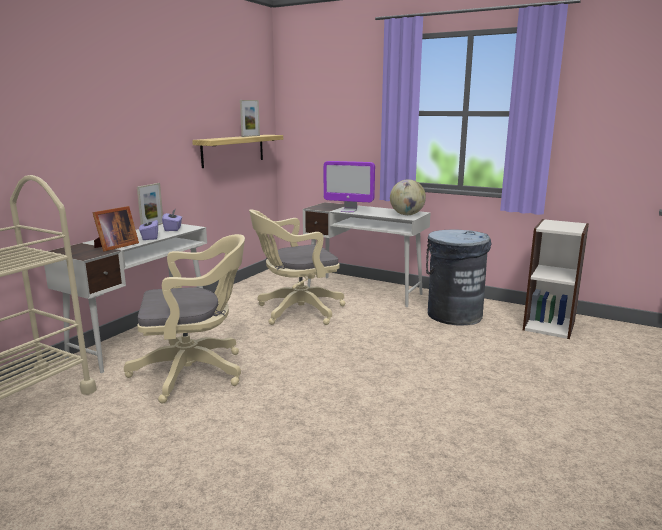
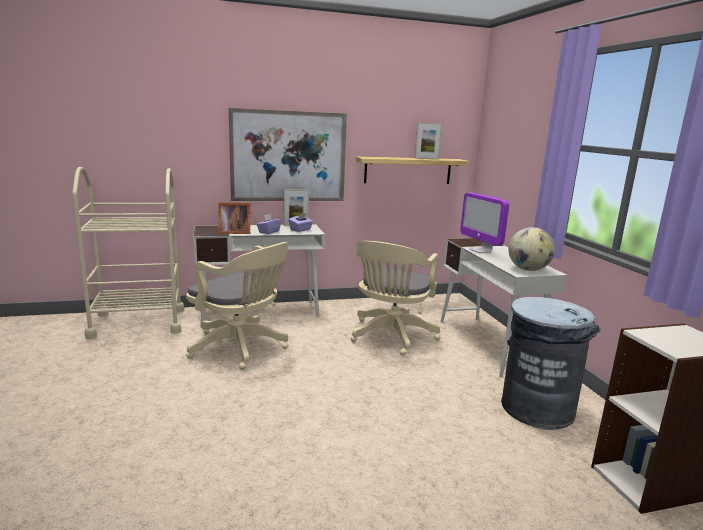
camera: 45 degrees right, 0 degrees up
beige office chair [249,210,345,325] -> beige office chair turned 90 degrees counterclockwise [350,241,440,356]
none -> picture [229,108,347,201]

